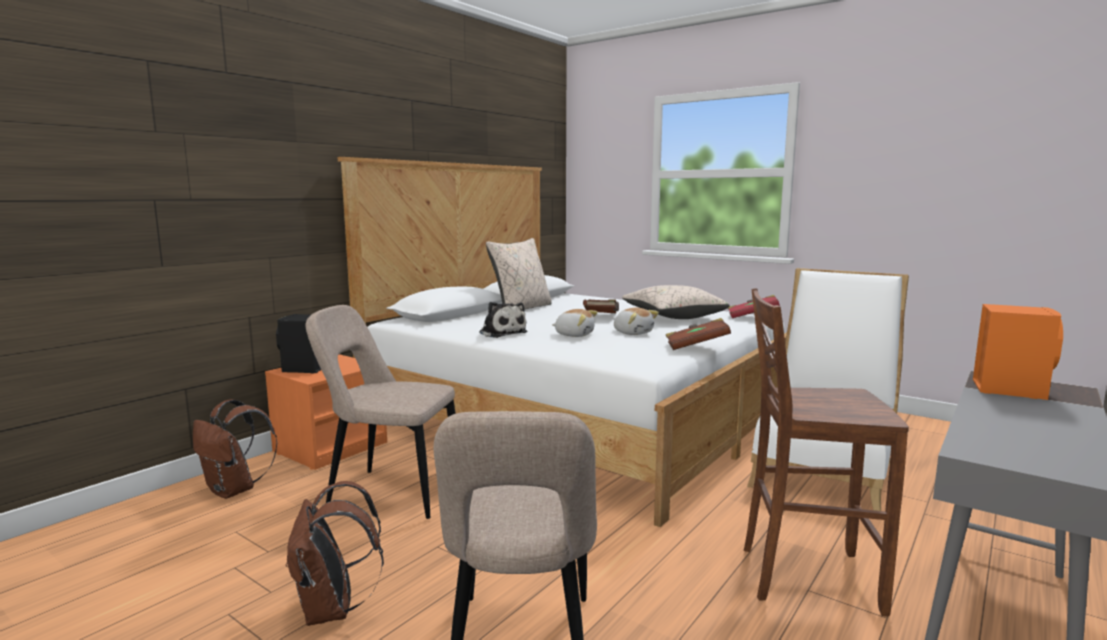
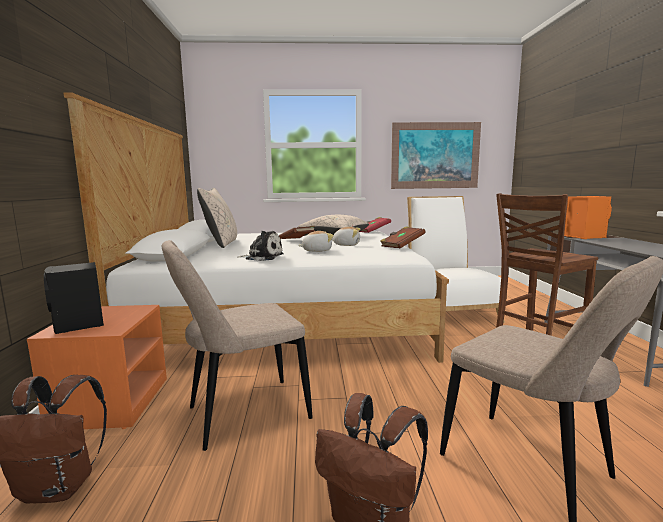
camera: 40 degrees left, 0 degrees up
none -> picture [391,122,481,189]

